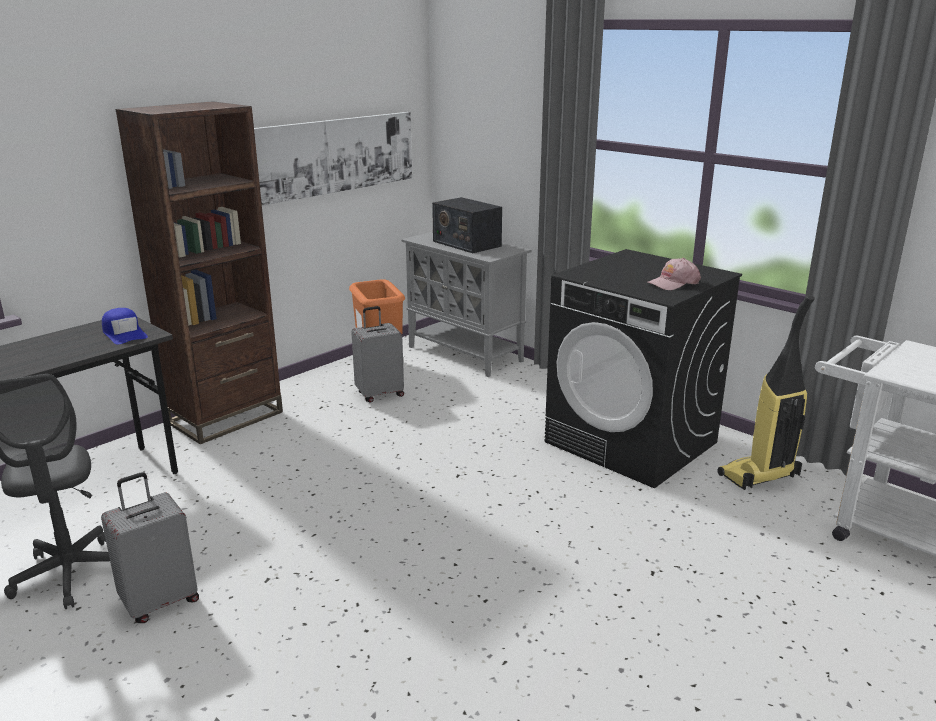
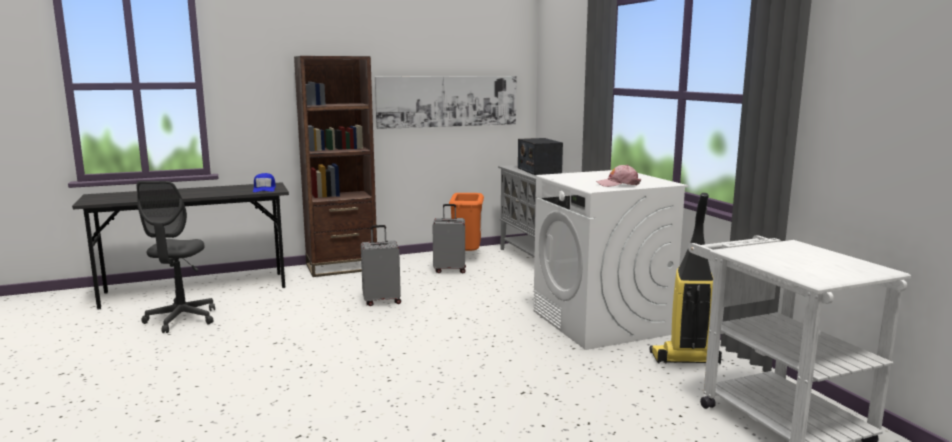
camera: 25 degrees right, 10 degrees down
grey suitcase [101,472,199,623] -> grey suitcase moved to [361,225,401,306]
black washing machine [545,249,742,488] -> white washing machine [533,170,688,350]

